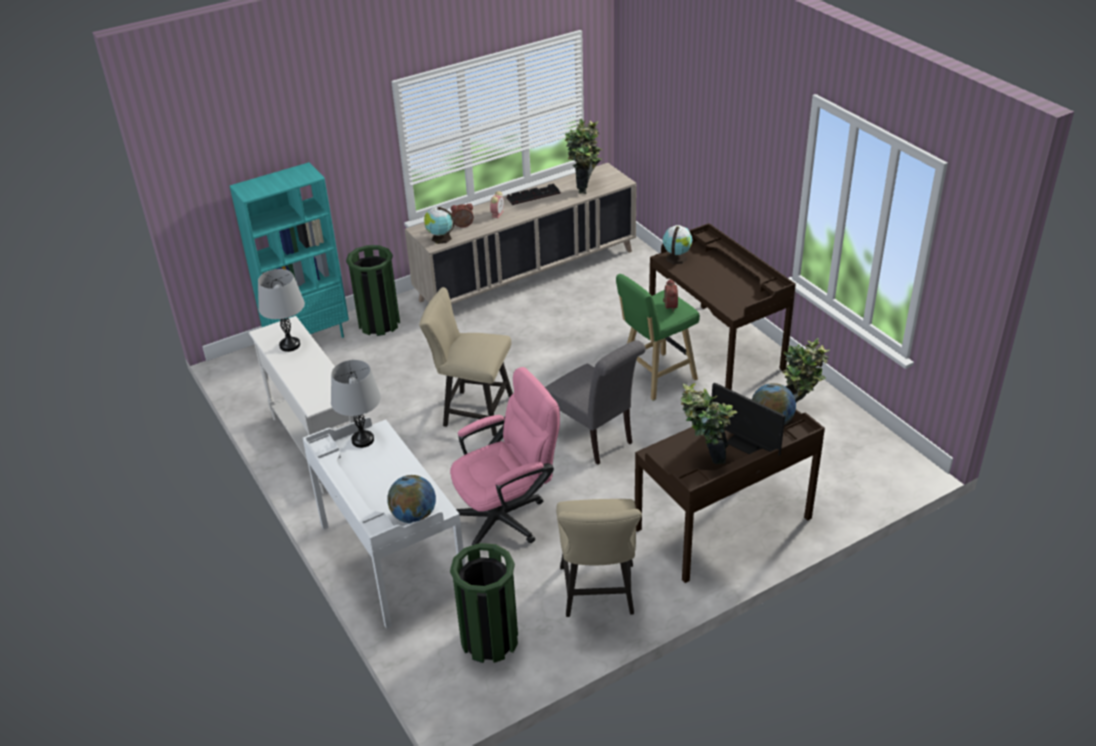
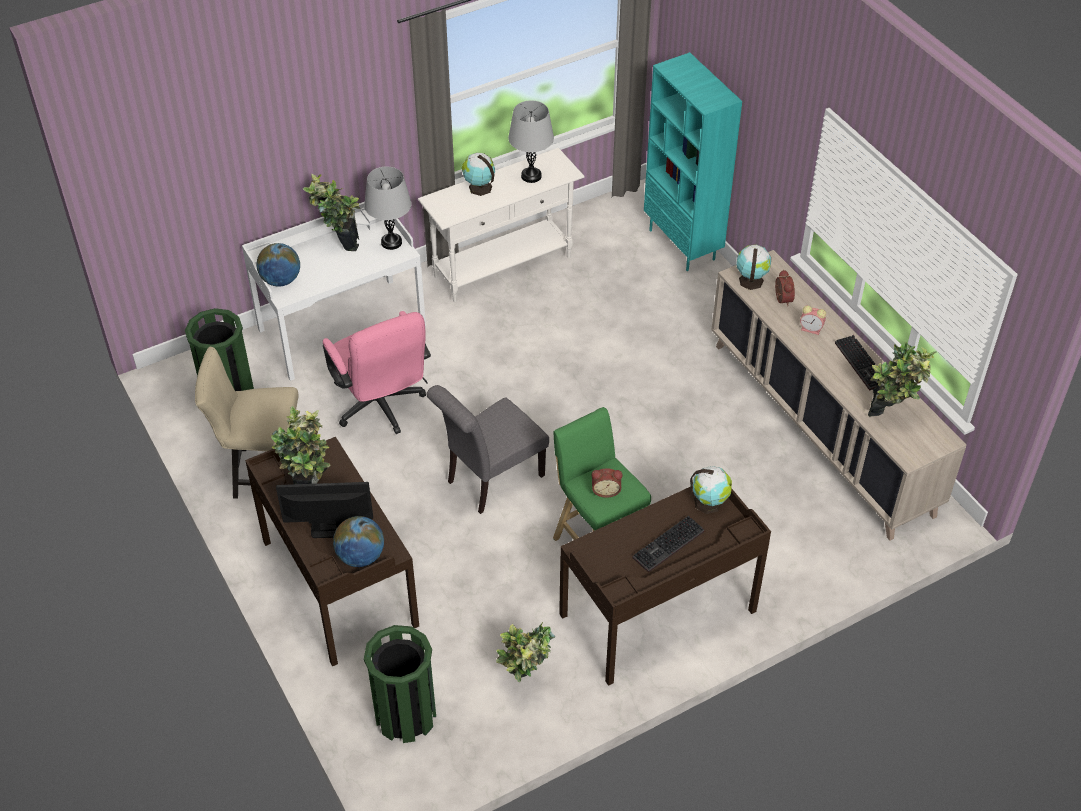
camera: 90 degrees right, 10 degrees up
green trash can [346,245,400,336] -> green trash can moved to [364,625,436,743]
beige chair [419,287,513,436] -> none
monitor [712,383,785,456] -> monitor turned 45 degrees clockwise [276,482,373,538]
none -> potted plant [302,174,360,251]
none -> globe [462,153,495,196]
none -> keyboard [632,516,705,573]

